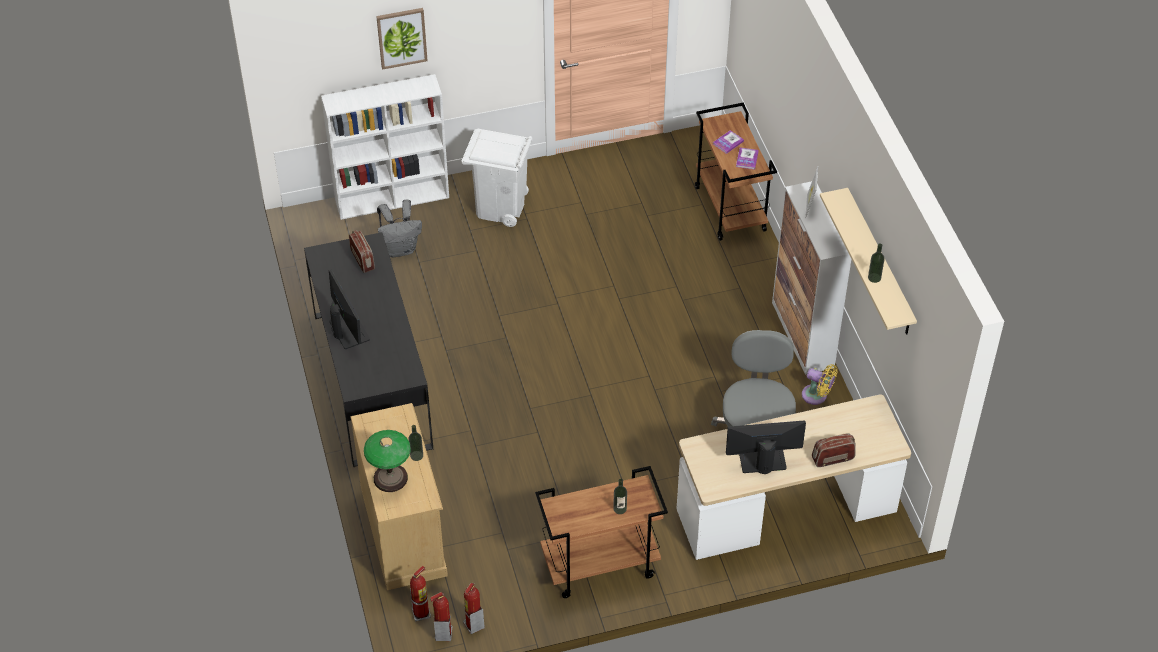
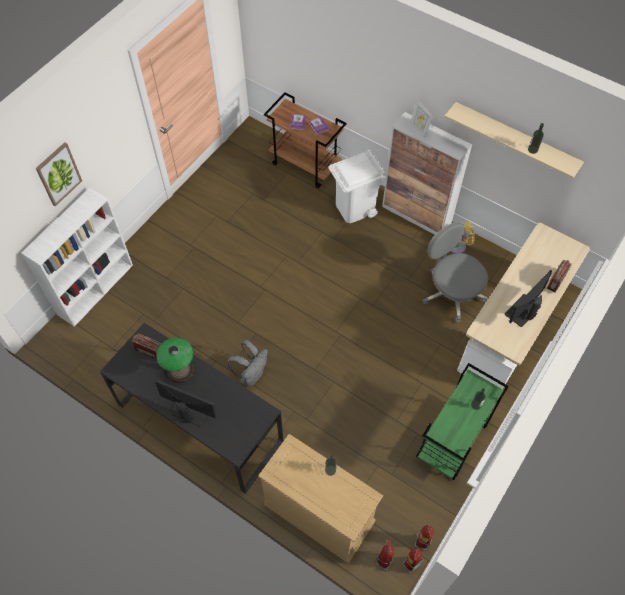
camera: 40 degrees left, 10 degrees up
table lamp [364,430,411,492] -> table lamp moved to [156,338,194,383]
grey backpack [377,200,422,258] -> grey backpack moved to [228,340,268,386]
white trash can [462,129,532,227] -> white trash can moved to [329,149,385,223]
brown cart [535,466,668,598] -> green cart [416,363,509,480]

